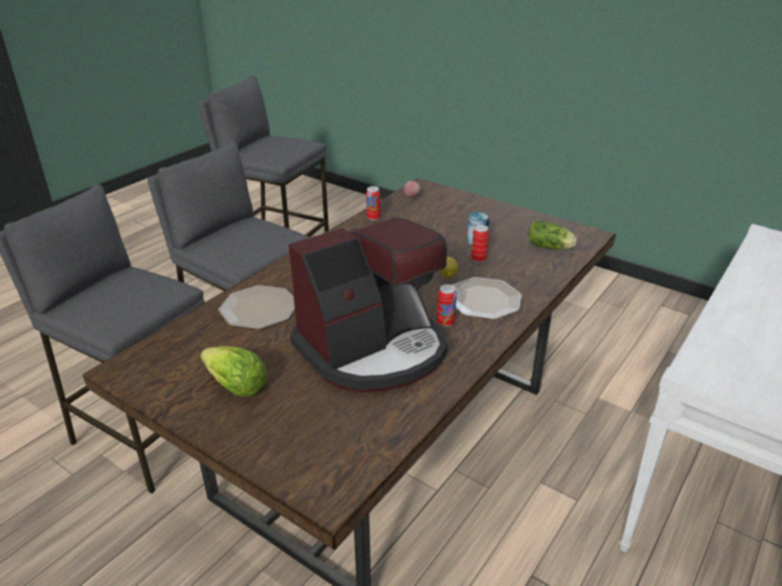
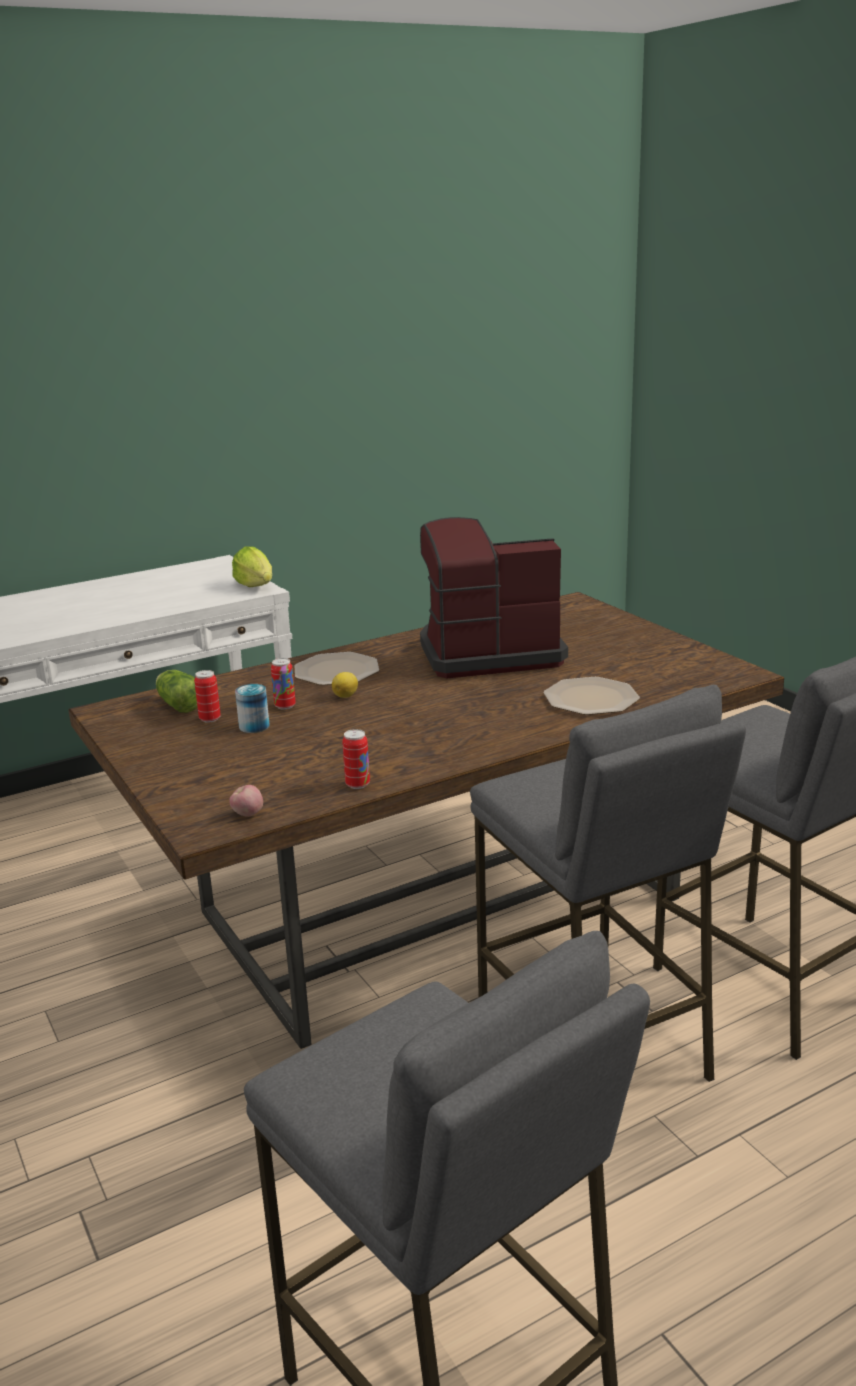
camera: 155 degrees left, 10 degrees down
lettuce [200,346,267,396] -> lettuce moved to [232,547,272,587]
can [437,284,457,327] -> can moved to [194,670,221,723]

